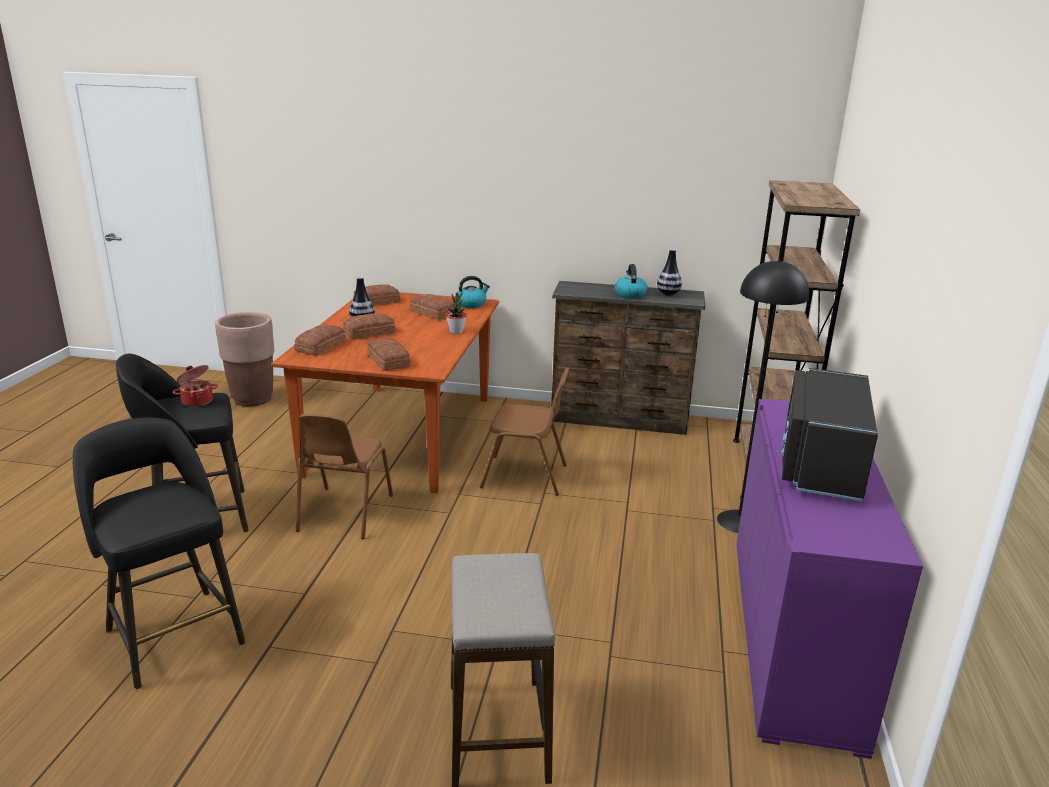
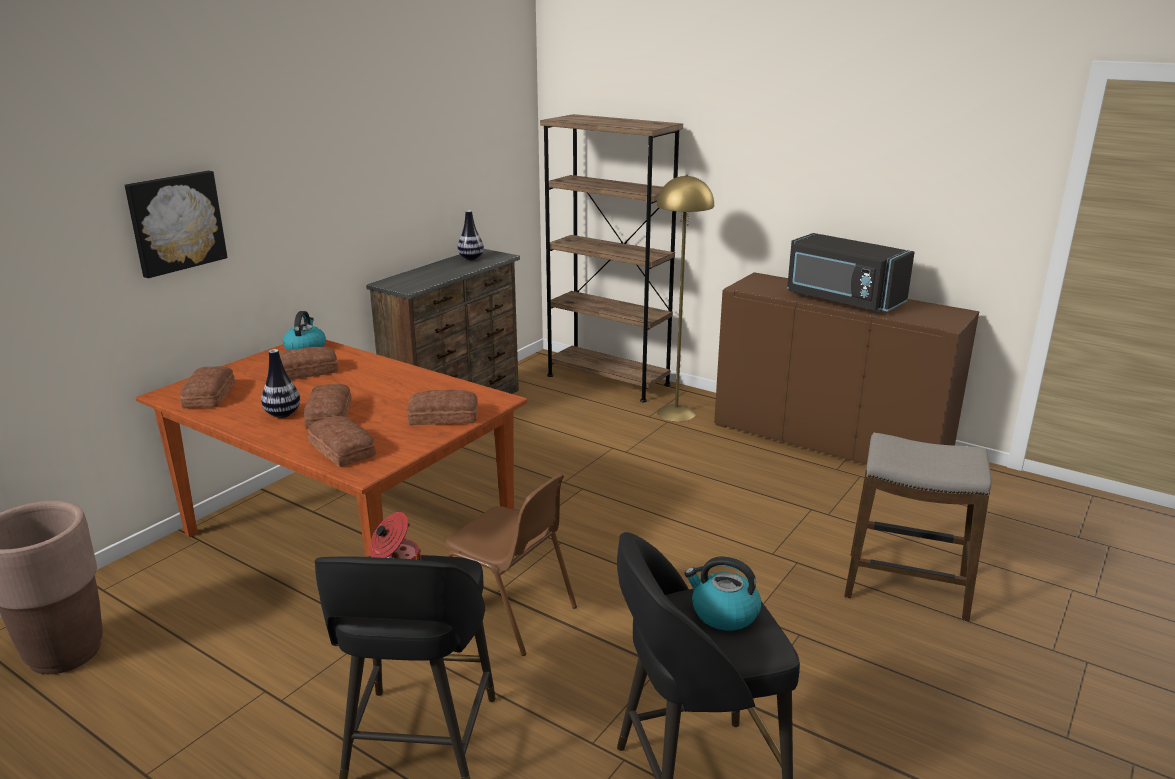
camera: 65 degrees left, 0 degrees up
potted plant [446,291,467,334] -> none
brown chair [480,367,569,496] -> none
kettle [615,264,647,298] -> kettle moved to [684,556,761,630]
black floor lamp [717,260,809,533] -> yellow floor lamp [656,174,714,422]
purple cabinet [736,399,923,759] -> brown cabinet [714,272,979,465]
none -> picture [125,171,227,278]

